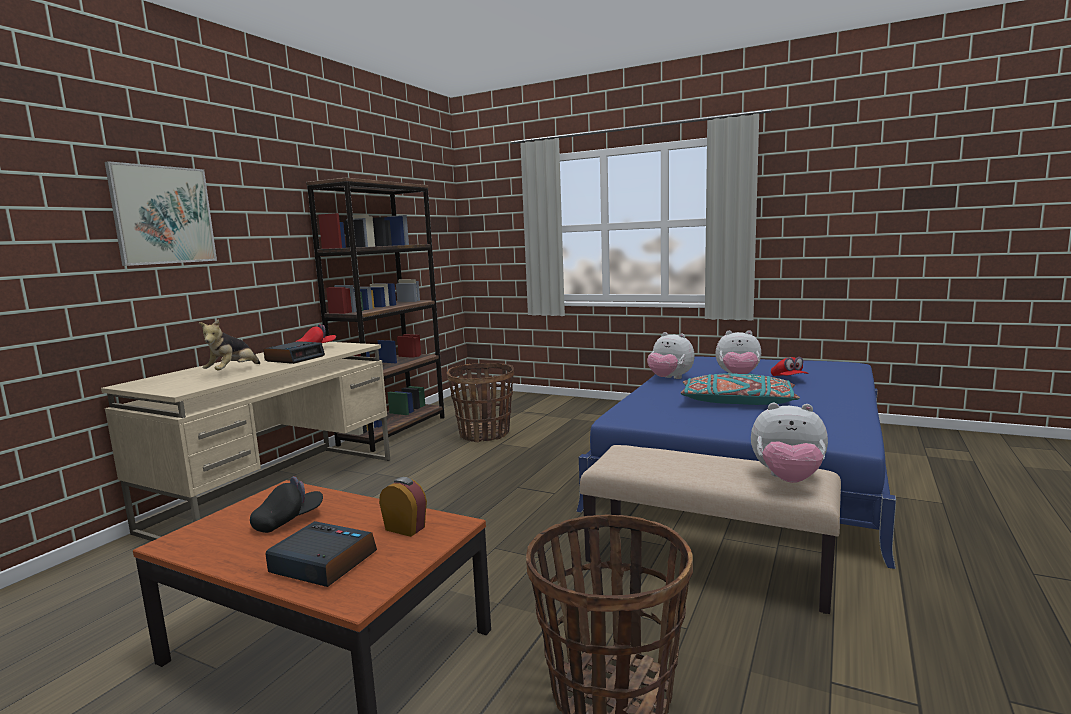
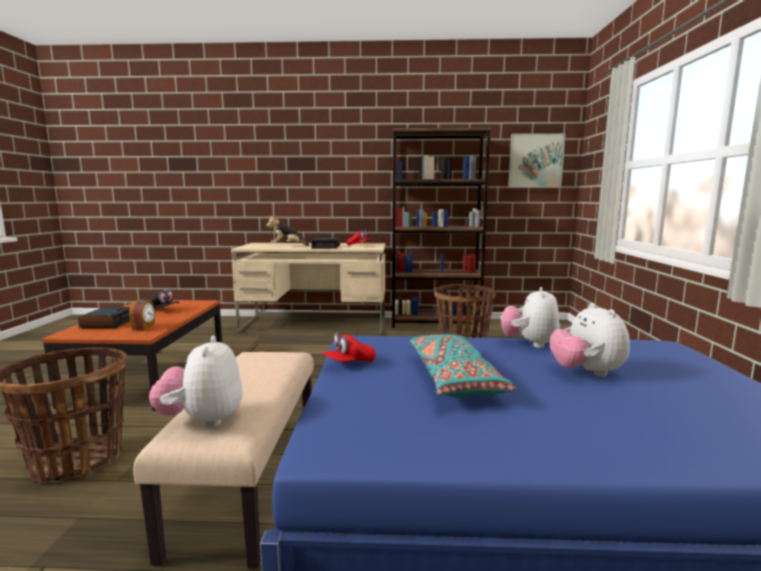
camera: 65 degrees right, 0 degrees up
picture [105,161,217,266] -> picture moved to [508,133,566,187]
red cap [771,357,808,376] -> red cap moved to [323,332,376,362]

